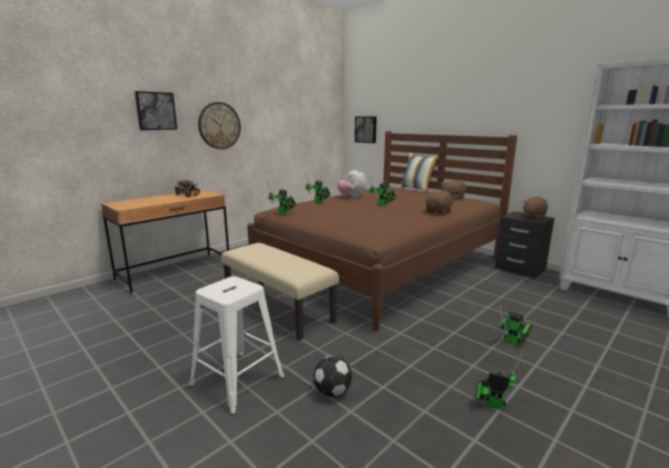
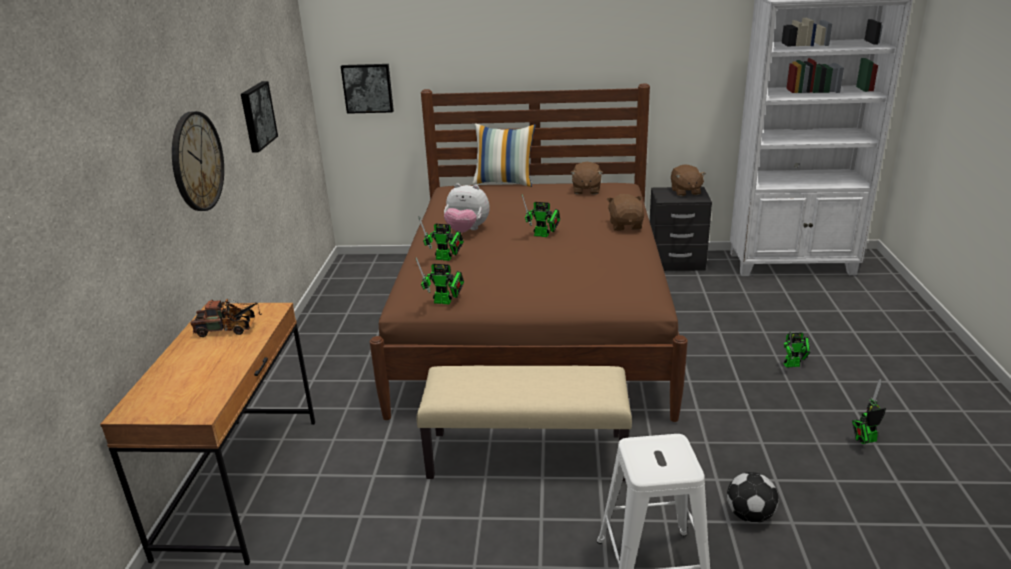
camera: 40 degrees left, 10 degrees up
picture [134,91,177,130] -> picture moved to [241,81,278,153]

